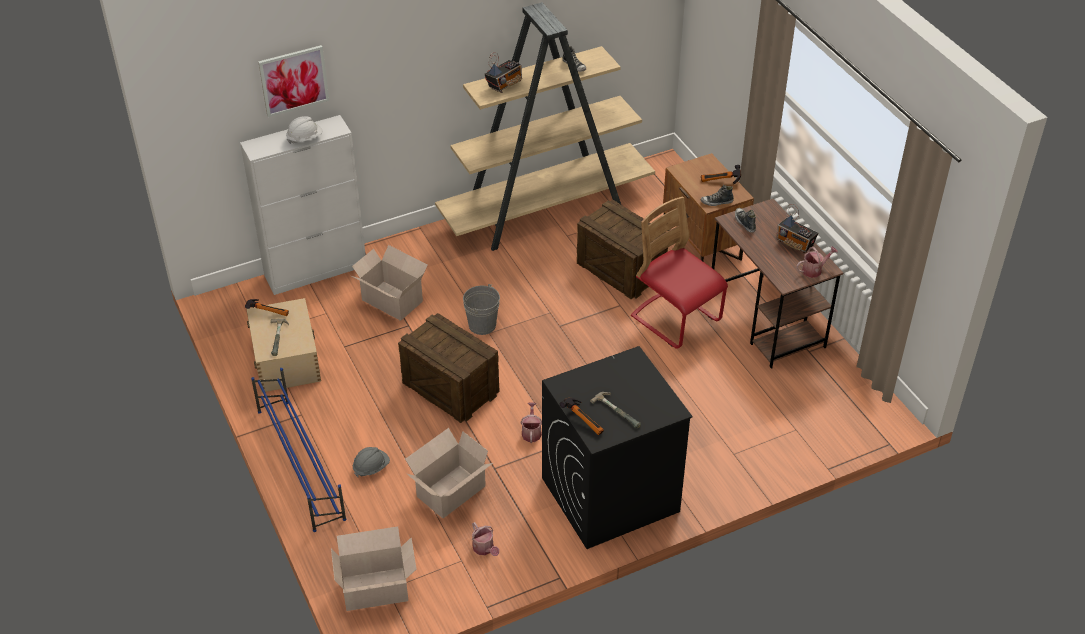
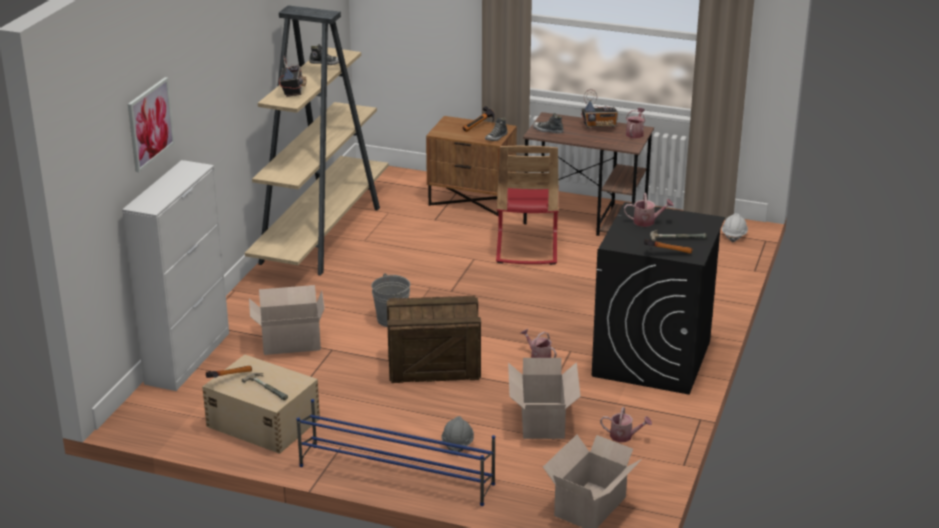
camera: 45 degrees left, 15 degrees down
white hard hat [286,116,323,144] -> white hard hat moved to [722,213,748,242]
crate [577,200,668,299] -> none
red chair [631,197,728,349] -> red chair turned 90 degrees counterclockwise [496,146,559,265]
none -> watering can [624,193,674,227]

